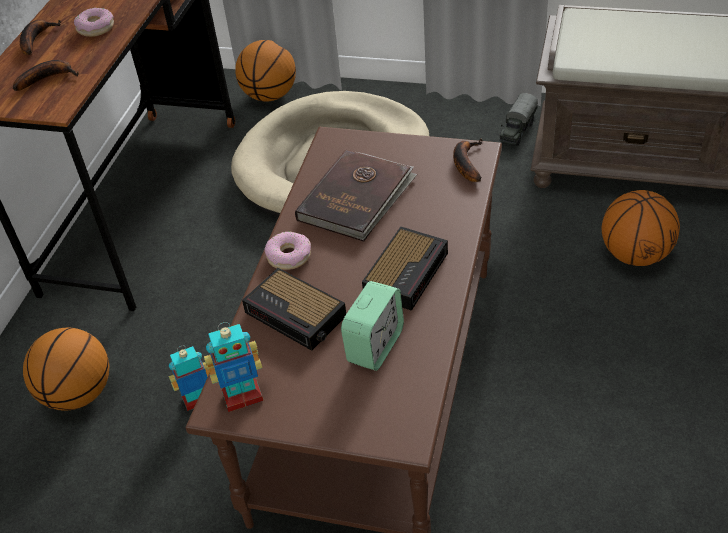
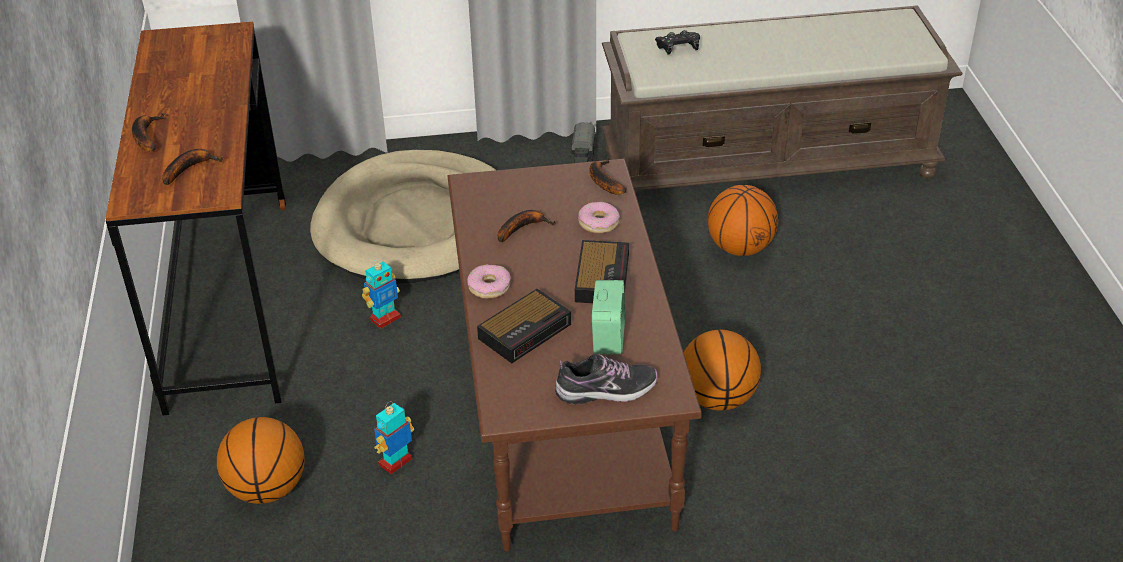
camera: 25 degrees left, 5 degrees down
donut [74,8,114,37] -> donut moved to [578,202,620,233]
toy robot [204,322,263,412] -> toy robot moved to [362,258,401,329]
basketball [235,40,296,102] -> basketball moved to [684,330,761,411]
alarm clock [242,268,346,351] -> alarm clock turned 60 degrees counterclockwise [477,289,571,363]
brown book [295,149,417,241] -> banana [497,210,556,242]
none -> shoe [555,354,658,404]
none -> black game controller [655,30,700,55]

